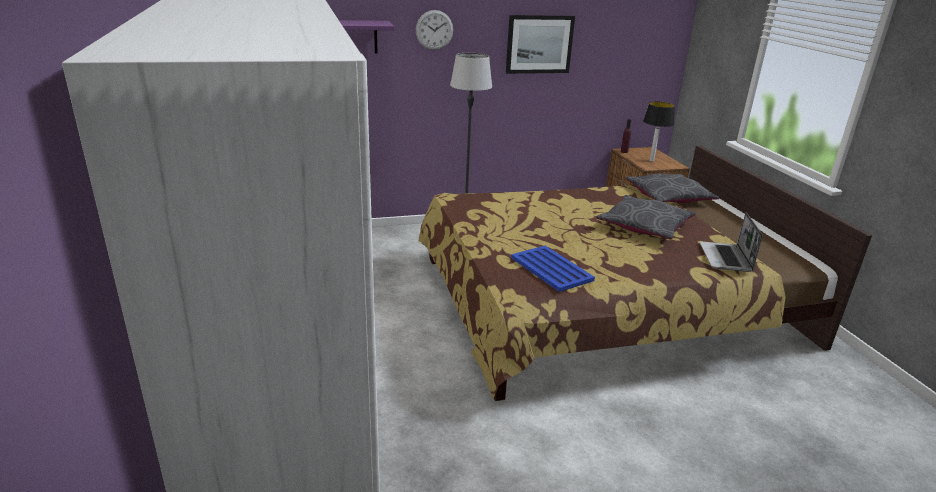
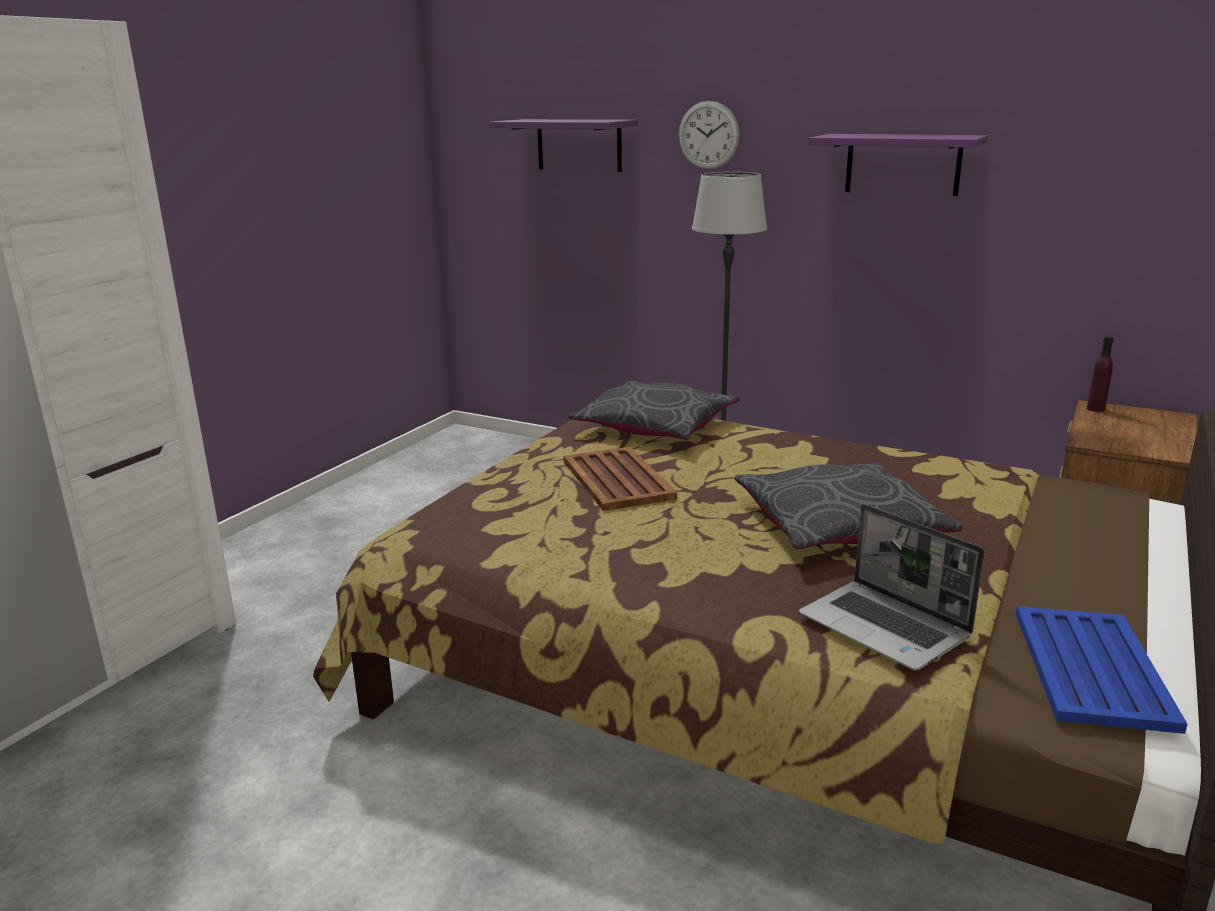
camera: 45 degrees right, 5 degrees down
picture [506,15,575,74] -> purple shelf [808,134,988,196]
blue tray [511,246,595,292] -> blue tray moved to [1016,606,1187,734]
grey pillow [625,173,719,203] -> grey pillow moved to [569,381,740,440]
table lamp [643,101,675,162] -> none
laptop [699,212,763,272] -> laptop turned 90 degrees counterclockwise [799,504,985,671]
none -> brown tray [564,447,677,511]

